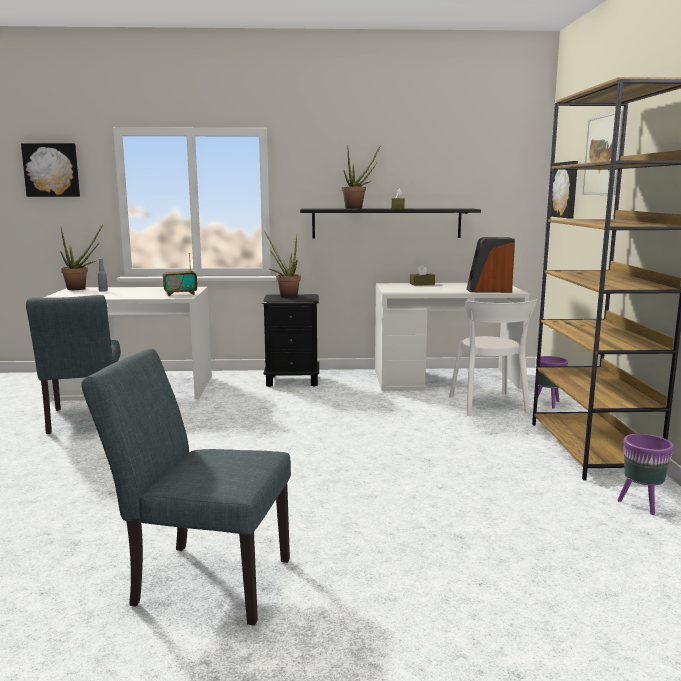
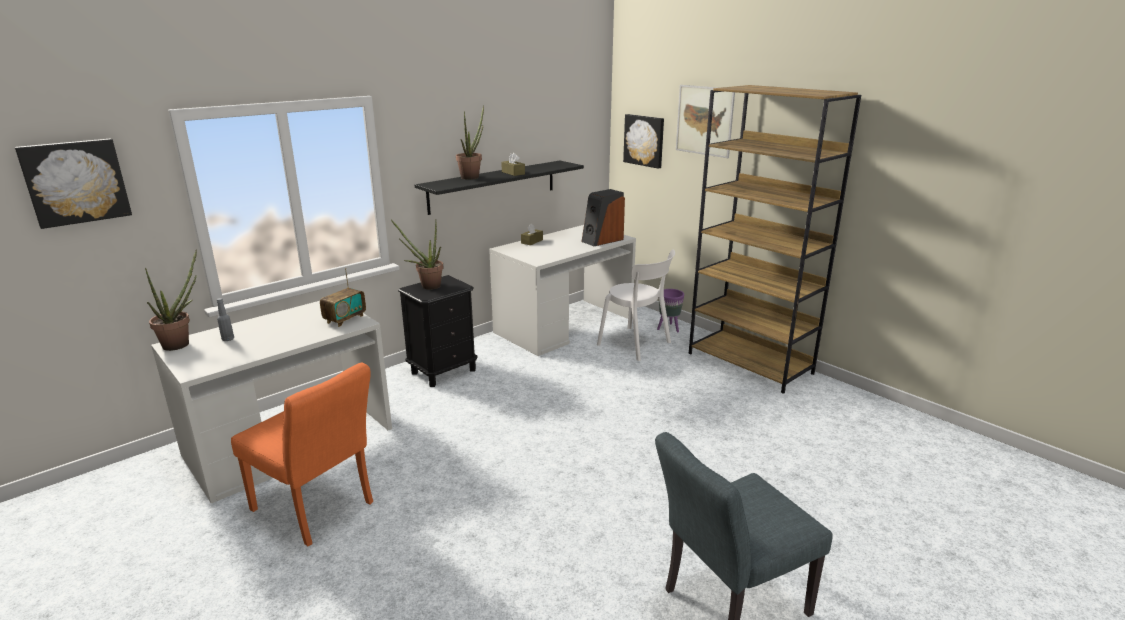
camera: 40 degrees left, 10 degrees up
grey chair [26,295,121,434] -> orange chair [231,362,373,547]
purple planter [618,434,674,515] -> none

